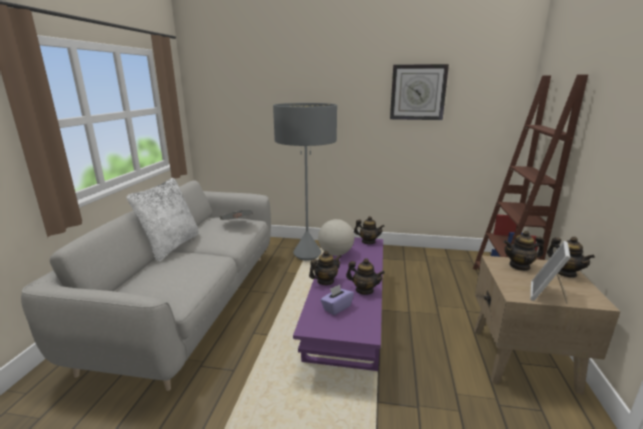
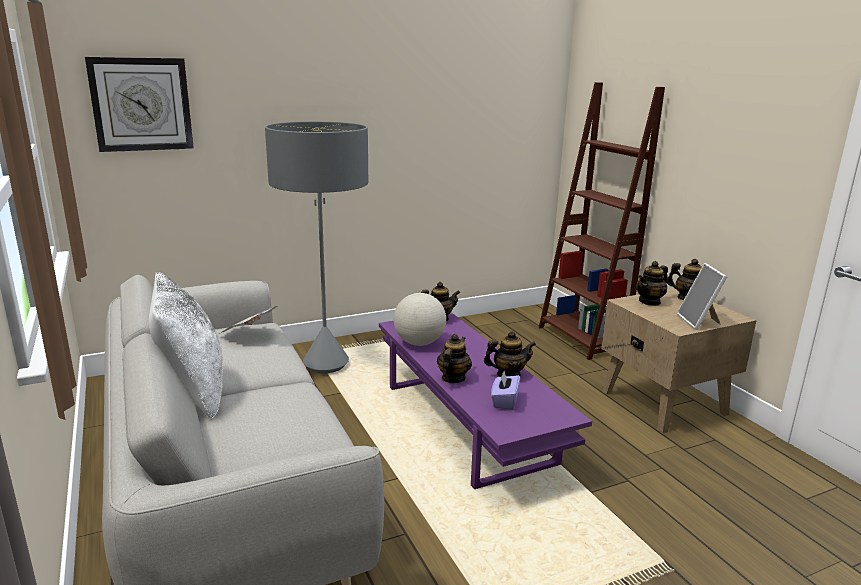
camera: 35 degrees left, 0 degrees up
wall clock [390,64,449,120] -> wall clock moved to [85,57,194,152]

